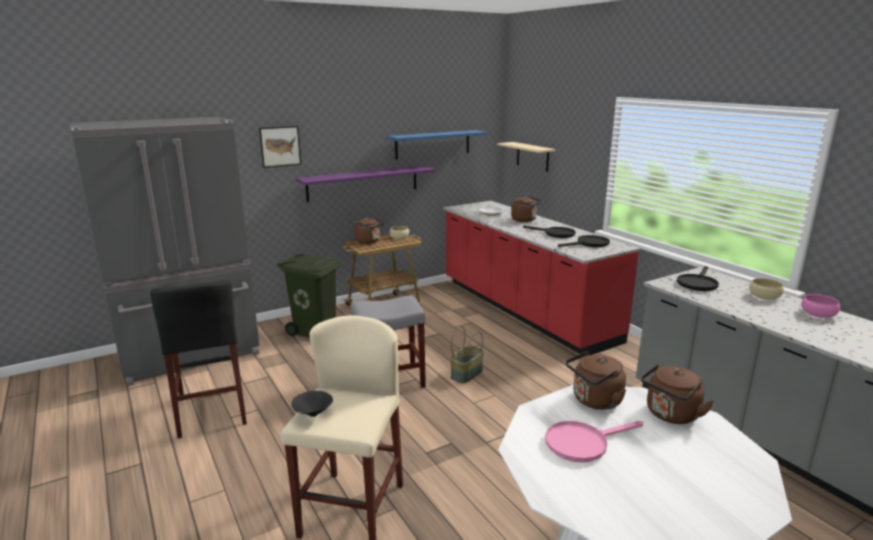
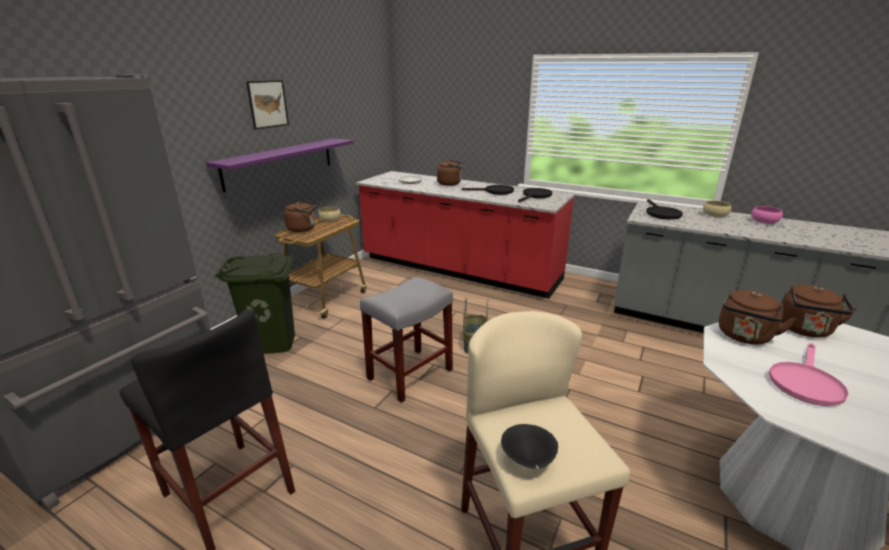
camera: 30 degrees left, 5 degrees up
picture [259,126,301,168] -> picture moved to [246,80,289,130]
blue shelf [387,130,487,160] -> none
beige shelf [498,142,555,172] -> none

